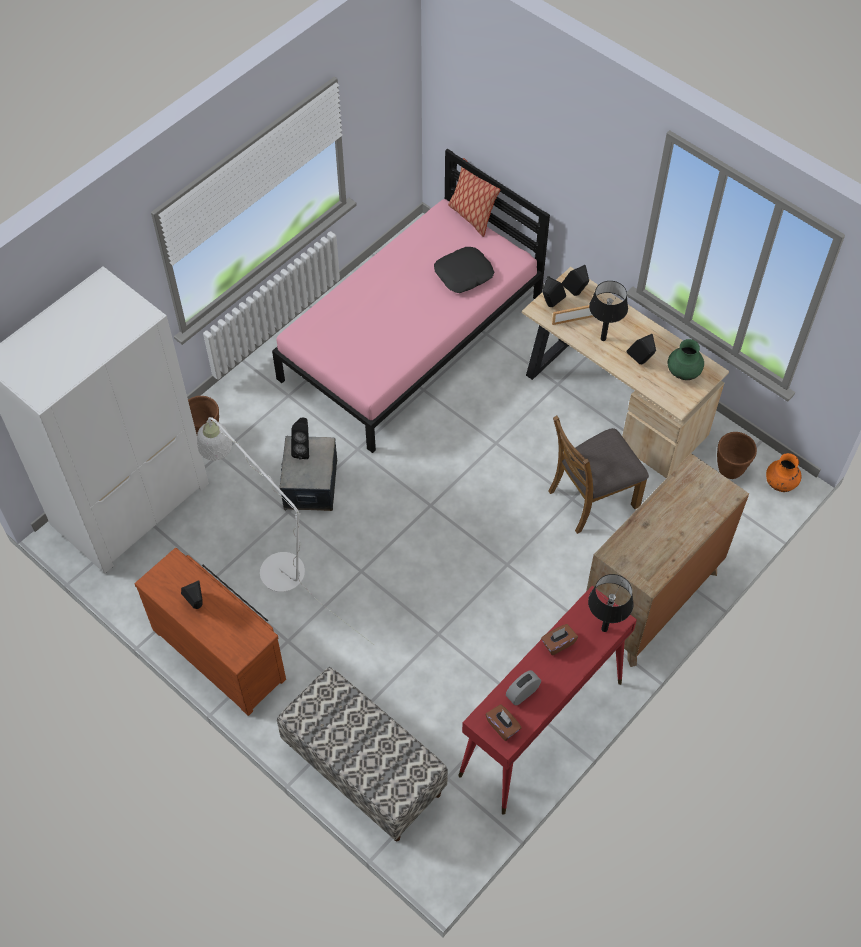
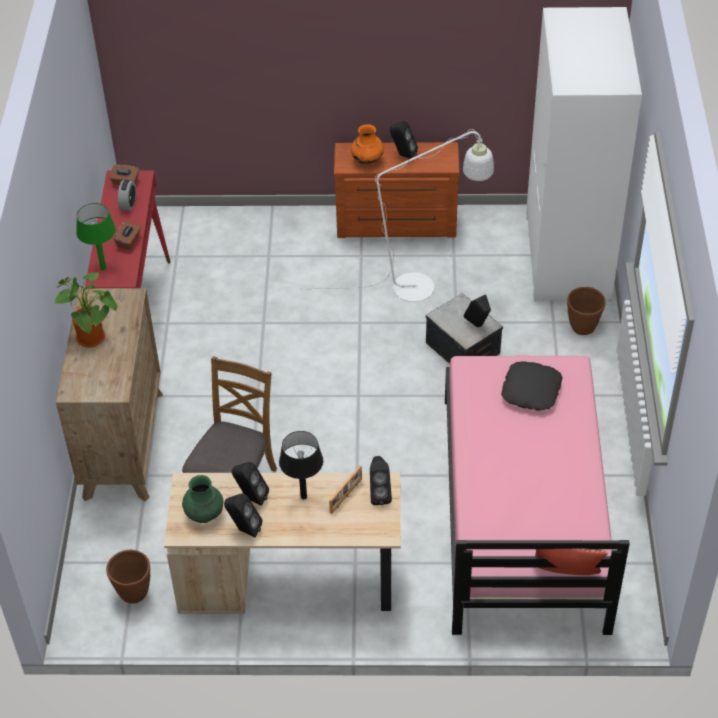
camera: 140 degrees right, 10 degrees down
bench [277,667,448,841] -> none
black pillow [434,247,494,293] -> black pillow moved to [501,361,563,411]
black speaker [562,265,589,296] -> black speaker moved to [224,494,262,538]
black table lamp [588,574,634,632] -> green table lamp [76,203,116,270]
orange vase [766,453,802,492] -> orange vase moved to [351,124,384,165]
none -> potted plant [53,272,117,347]

